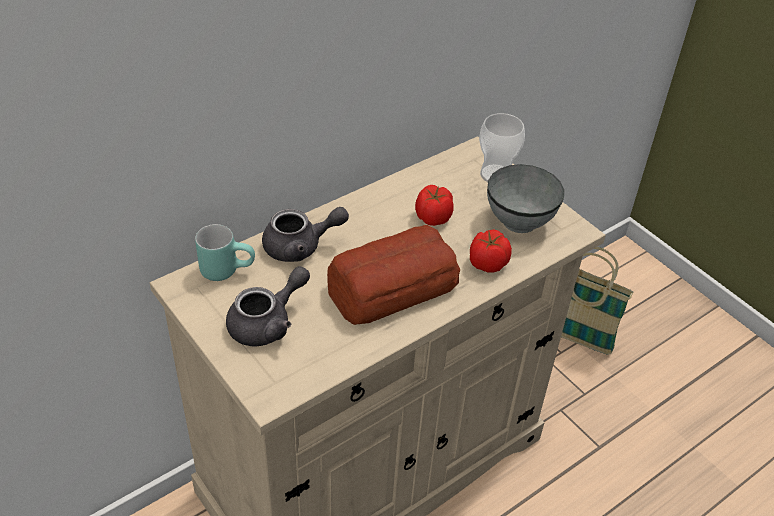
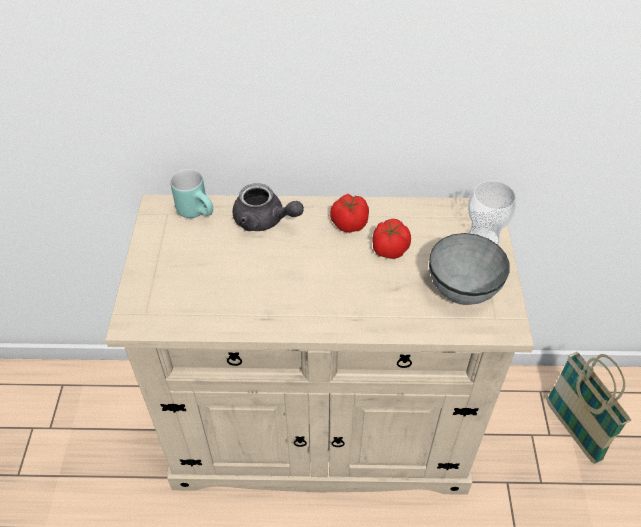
camera: 40 degrees right, 5 degrees up
grey teapot [226,266,310,346] -> none
bread [327,225,460,325] -> none
tomato [470,229,512,273] -> tomato moved to [330,194,369,233]

